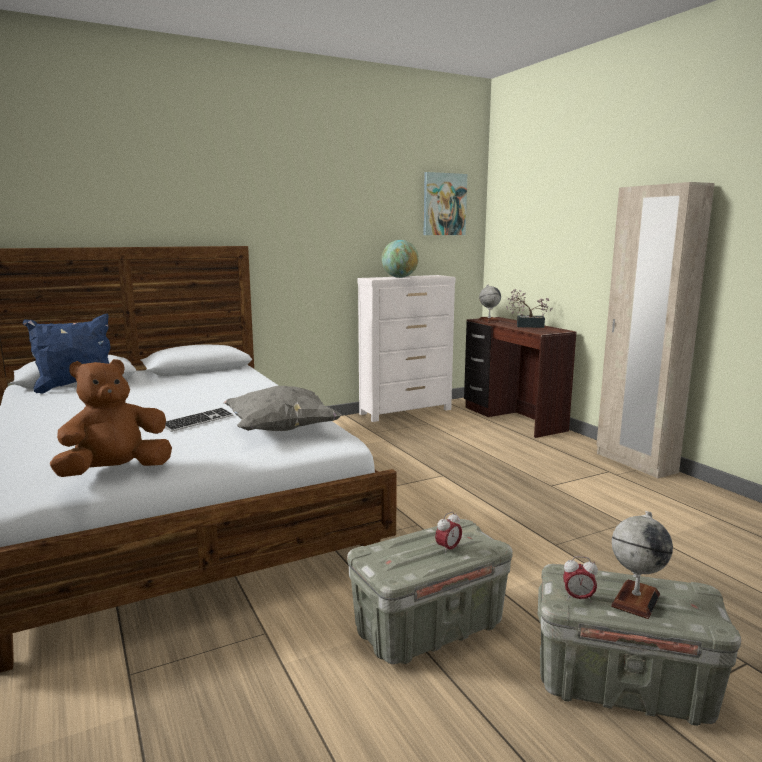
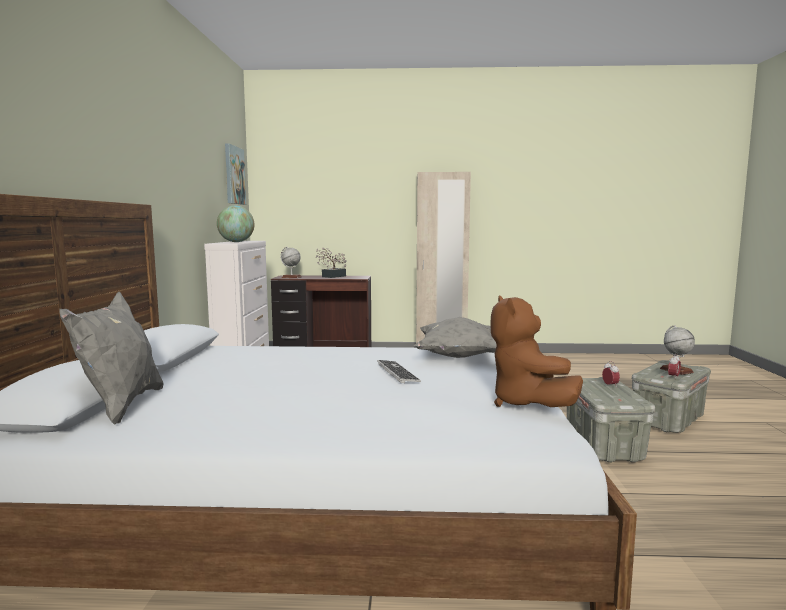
camera: 60 degrees left, 5 degrees down
blue pillow [23,314,111,394] -> grey pillow [59,292,164,425]

